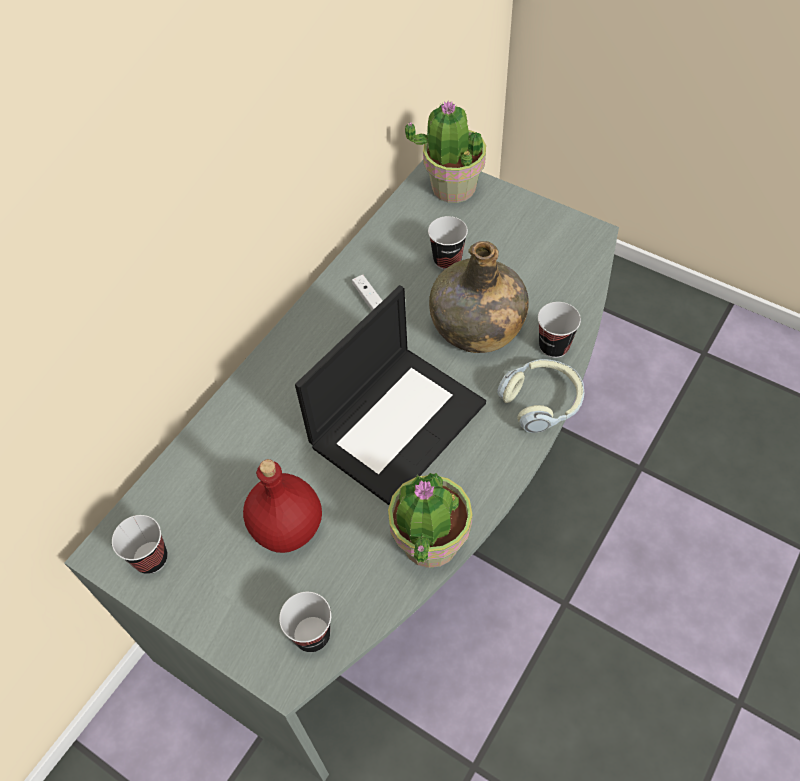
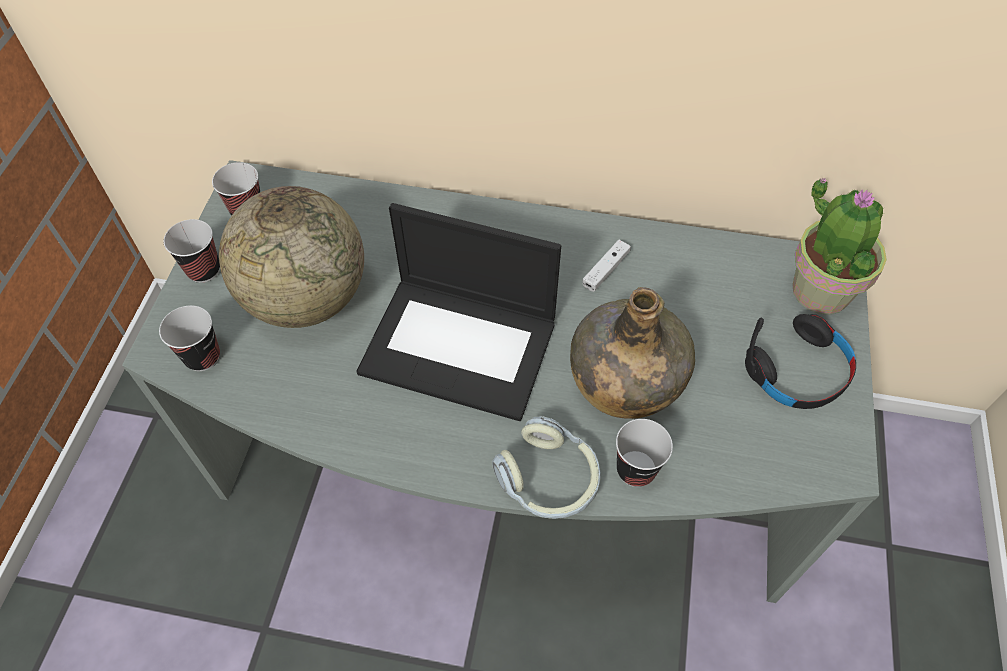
camera: 65 degrees right, 0 degrees up
red bottle [243,459,322,553] -> globe [219,186,364,328]
potted plant [388,473,473,568] -> none
cup [428,216,468,270] -> cup moved to [164,219,220,283]
none -> black headphones [745,314,856,409]

